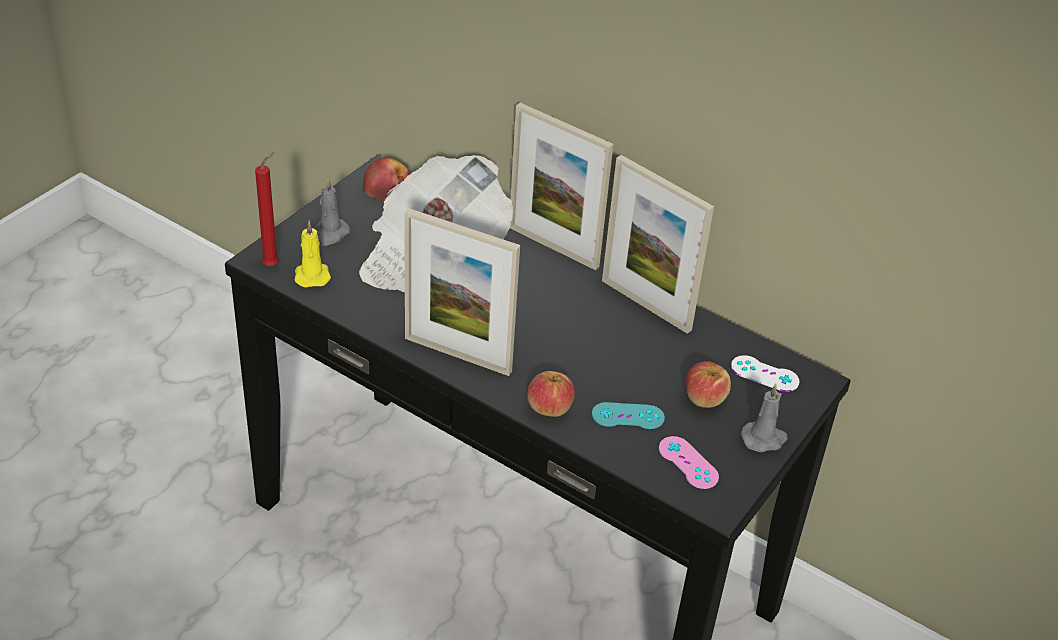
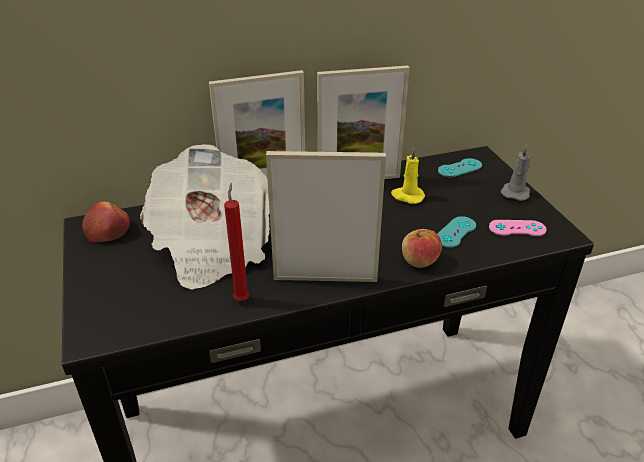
camera: 50 degrees left, 5 degrees down
red candle [255,153,279,266] -> red candle moved to [224,183,249,301]
yellow candle [295,221,331,288] -> yellow candle moved to [391,148,425,204]
grey candle [314,178,350,246] -> none
picture frame [404,208,520,376] -> picture frame turned 150 degrees counterclockwise [266,151,386,282]
apple [686,361,731,408] -> none
white game controller [731,355,799,392] -> turquoise game controller [438,158,482,177]

